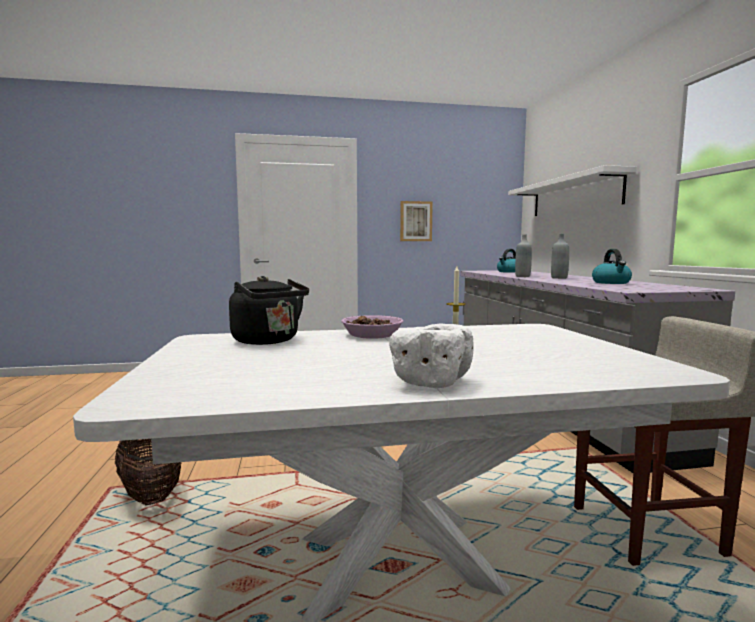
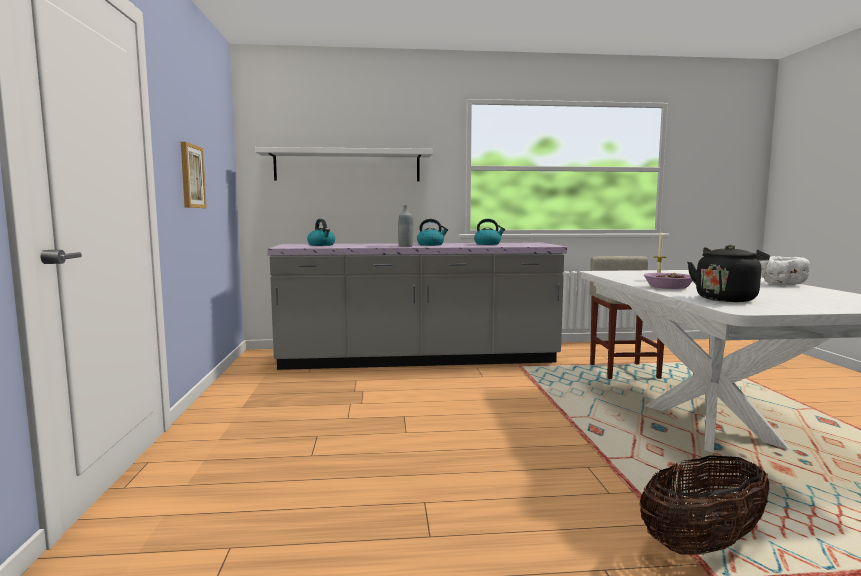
camera: 85 degrees left, 0 degrees up
grey bottle [551,234,569,279] -> kettle [417,219,448,246]

